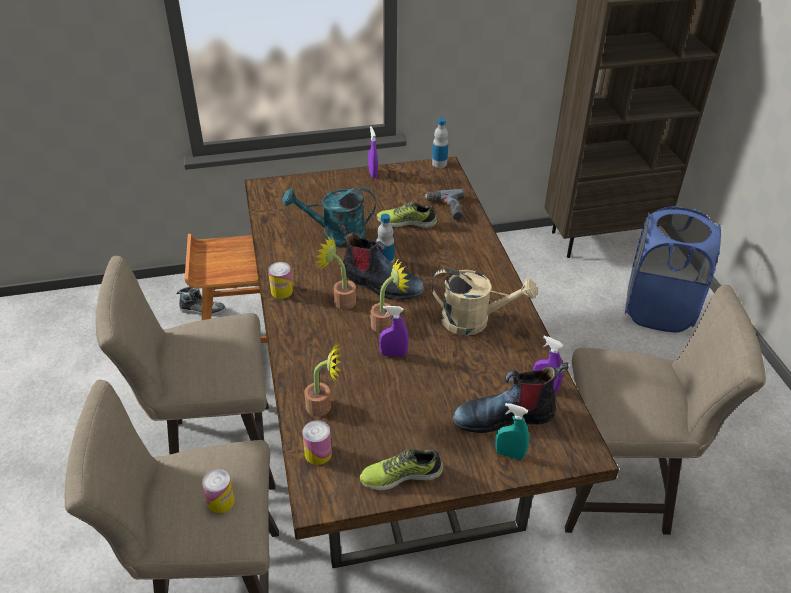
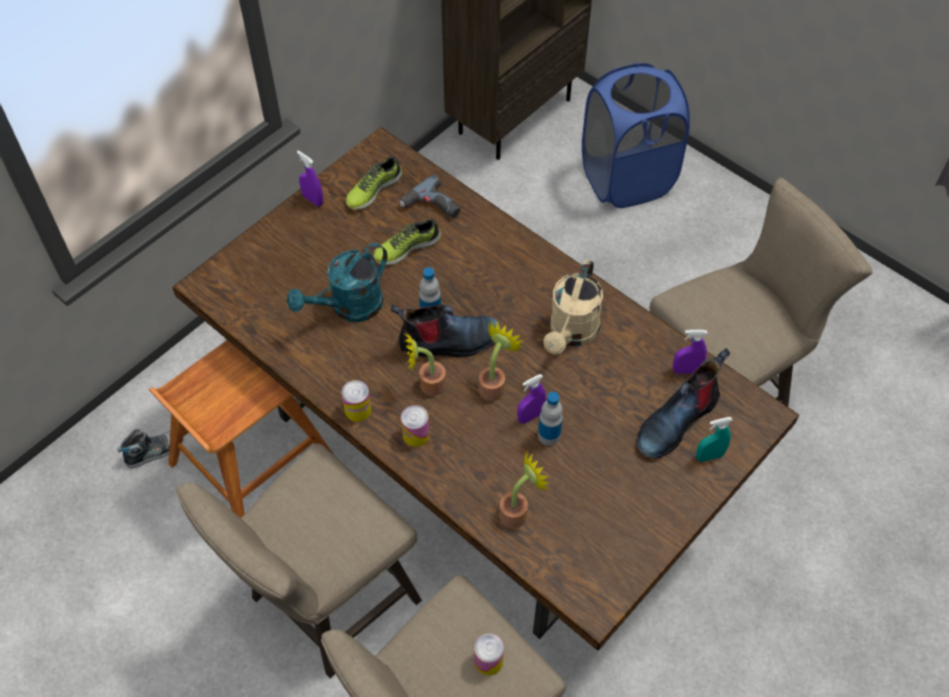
camera: 35 degrees left, 15 degrees up
can [302,420,332,465] -> can moved to [401,405,430,447]
shoe [360,450,443,490] -> shoe moved to [346,156,402,210]
beige watering can [431,269,537,336] -> beige watering can turned 135 degrees clockwise [544,259,603,354]
bottle [432,118,448,168] -> bottle moved to [538,392,563,446]

